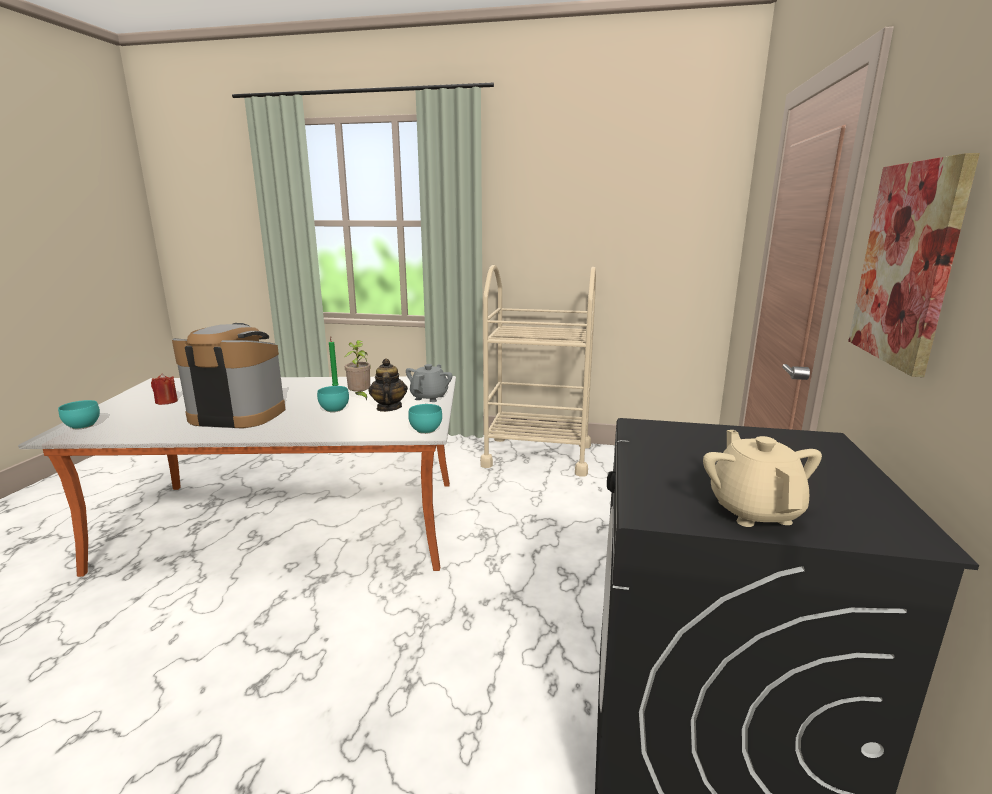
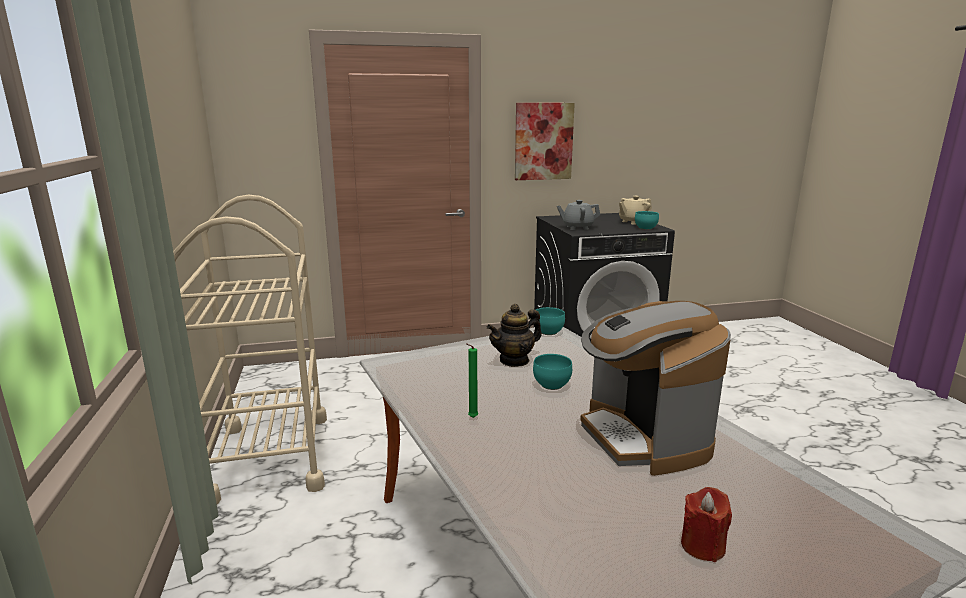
camera: 115 degrees left, 0 degrees up
turquoise bowl [58,400,100,429] -> turquoise bowl moved to [635,211,659,230]
potted plant [345,340,371,401] -> none
grey teapot [406,364,453,402] -> grey teapot moved to [557,200,600,230]

